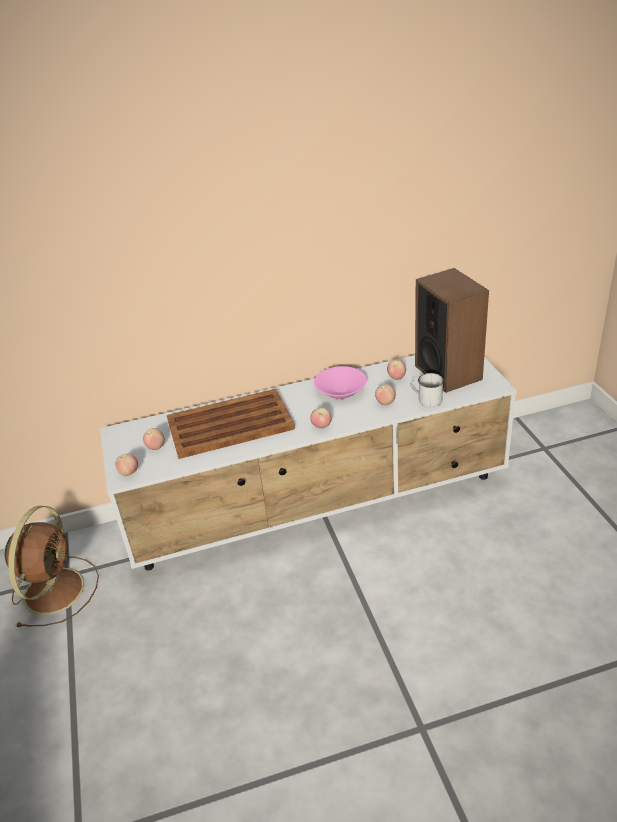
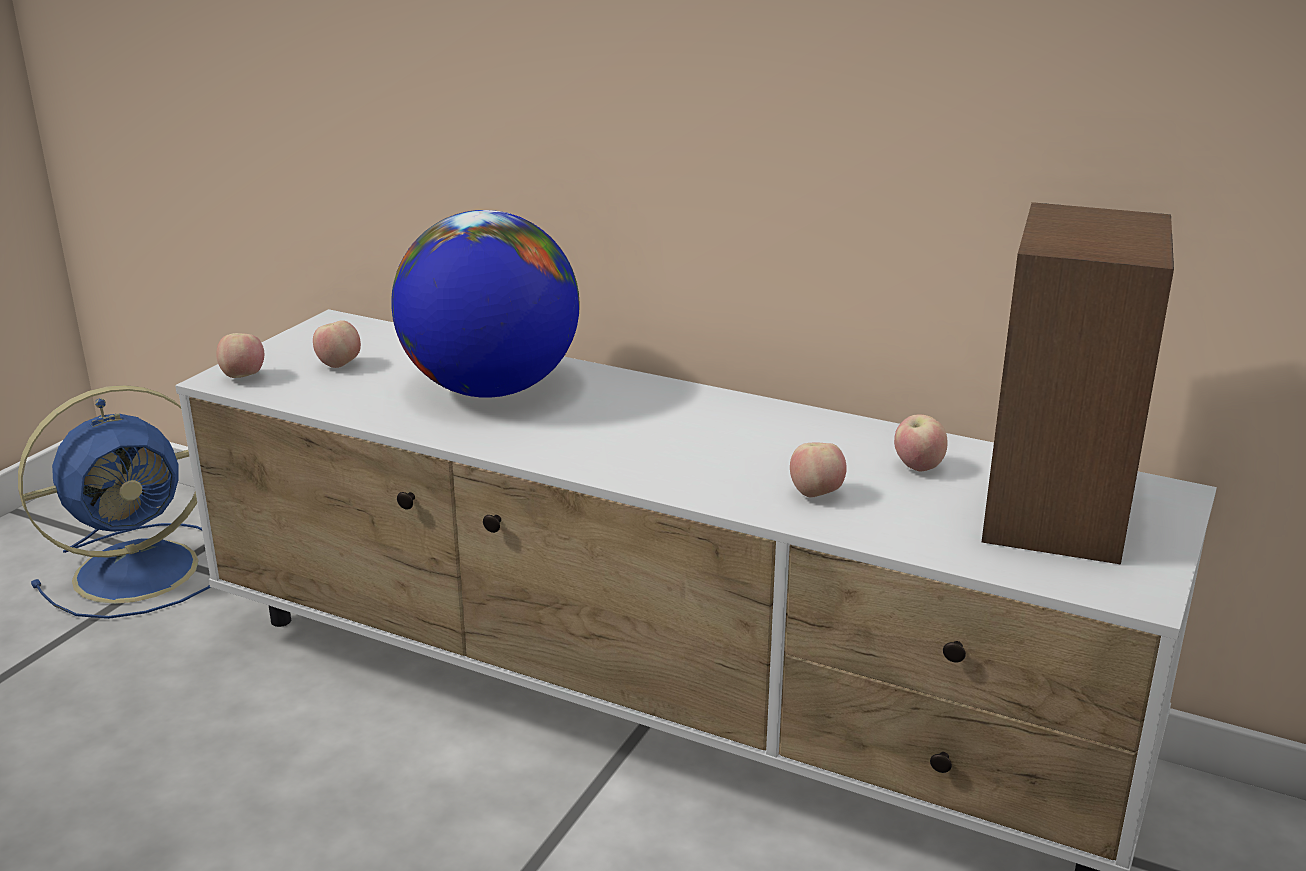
camera: 40 degrees right, 10 degrees down
brown fan [4,506,99,627] -> blue fan [18,385,211,619]
brown tray [167,389,295,459] -> globe [391,210,580,398]
apple [310,407,331,428] -> none
pink bowl [314,366,367,399] -> none
white mug [410,373,444,407] -> none

